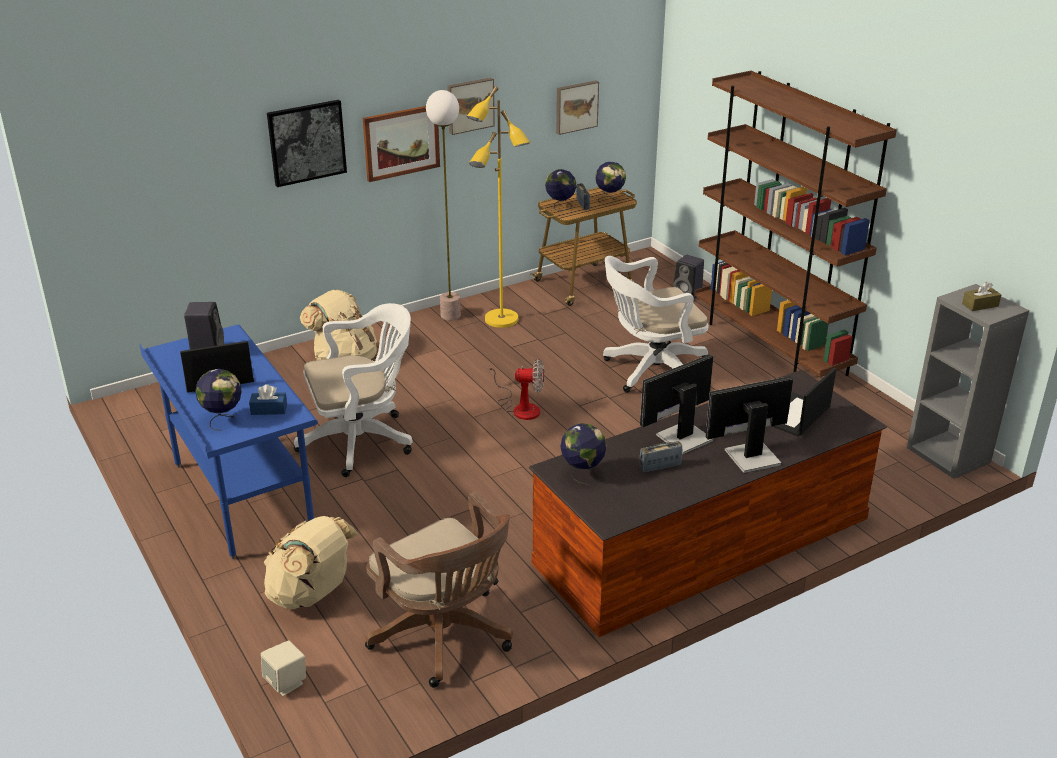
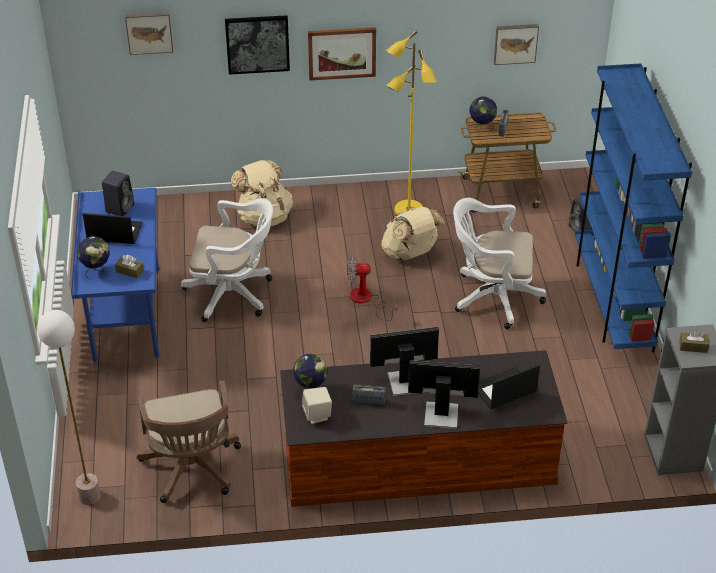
camera: 25 degrees right, 10 degrees up
blue tissue box [249,384,287,415] -> brown tissue box [115,255,144,279]
beige speaker [261,640,306,696] -> beige speaker moved to [302,387,332,424]
beige backpack [264,516,358,609] -> beige backpack moved to [381,207,445,260]
floor lamp [426,90,461,321] -> floor lamp moved to [37,310,101,505]
picture [447,78,495,135] -> picture moved to [125,12,173,55]
fan [489,359,544,420] -> fan turned 150 degrees clockwise [347,256,397,321]
globe [595,161,626,203] -> none
brown bookcase [695,71,897,377] -> blue bookcase [575,63,692,352]

